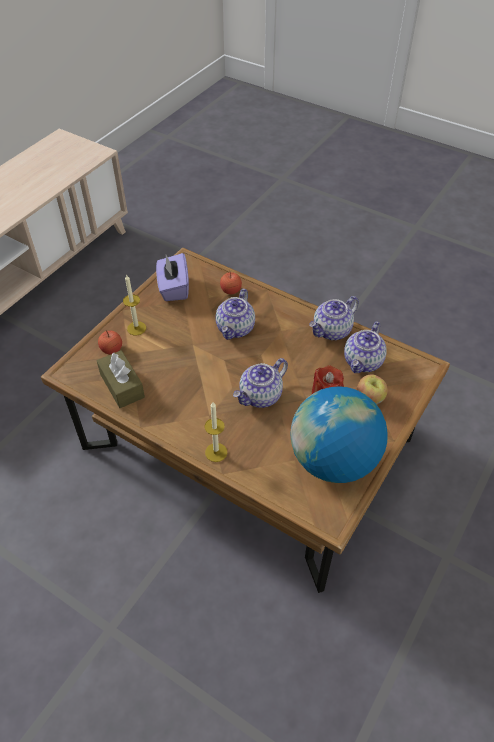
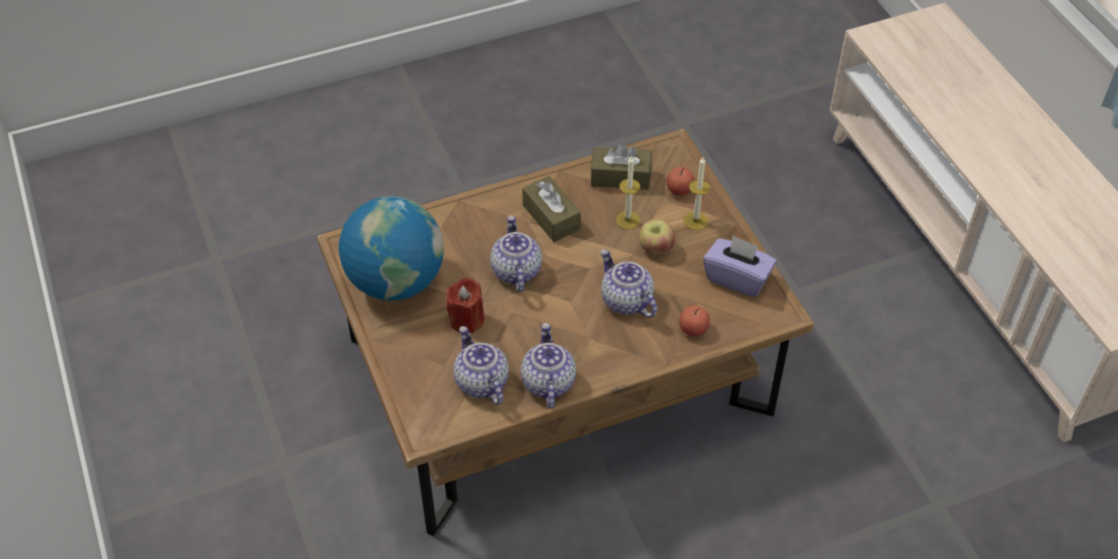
camera: 125 degrees right, 0 degrees up
candle [205,402,227,462] -> candle moved to [616,156,640,229]
apple [357,374,388,404] -> apple moved to [639,219,675,255]
none -> brown tissue box [522,176,581,242]

